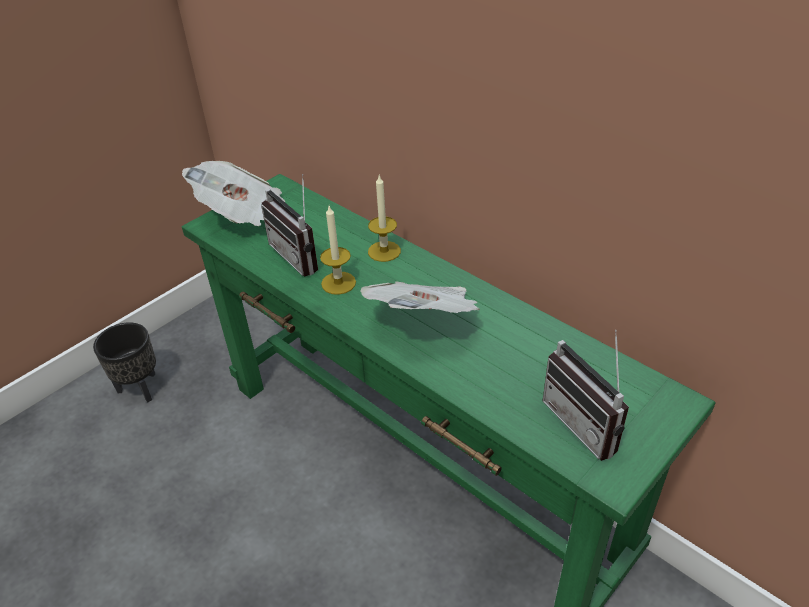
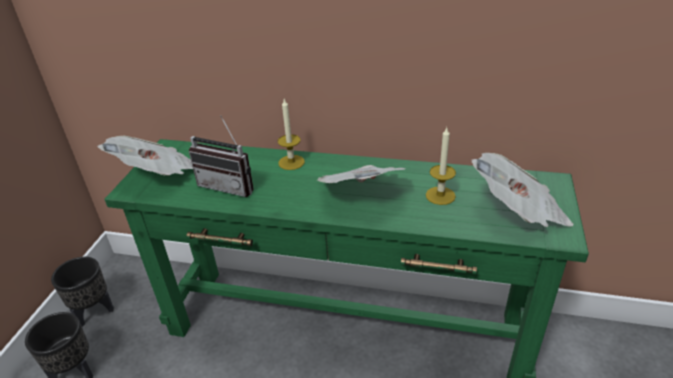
camera: 30 degrees left, 5 degrees down
candle [320,206,356,295] -> candle moved to [426,128,456,205]
radio [542,330,629,461] -> newspaper [471,153,573,227]
none -> black planter [51,257,114,327]

